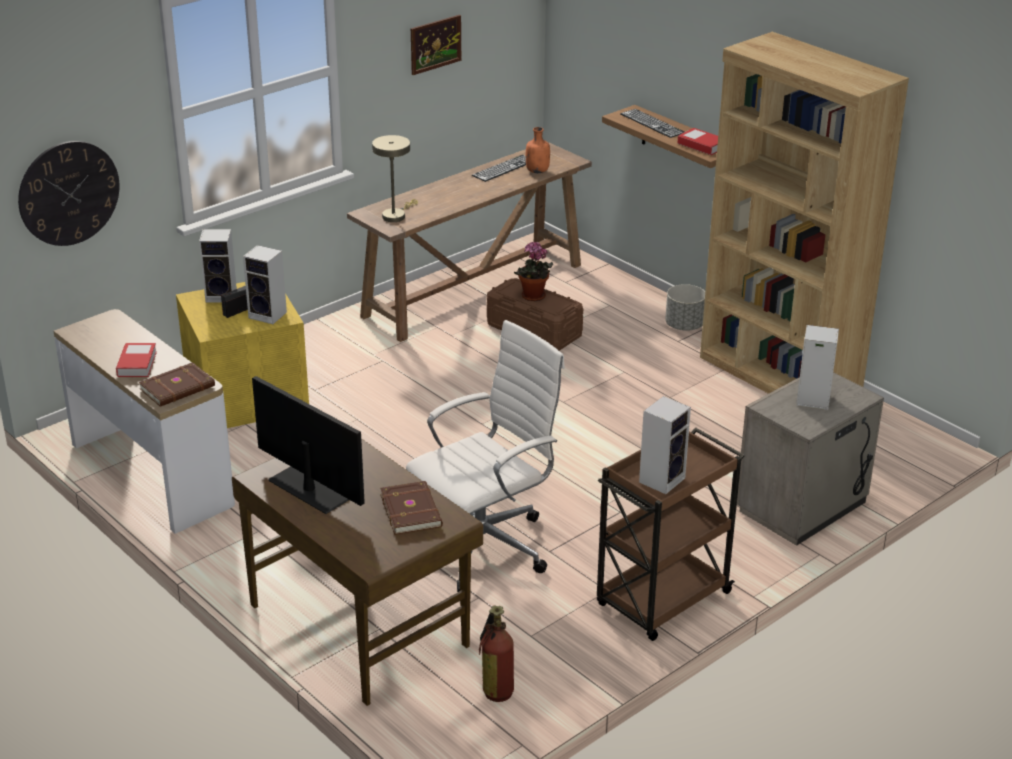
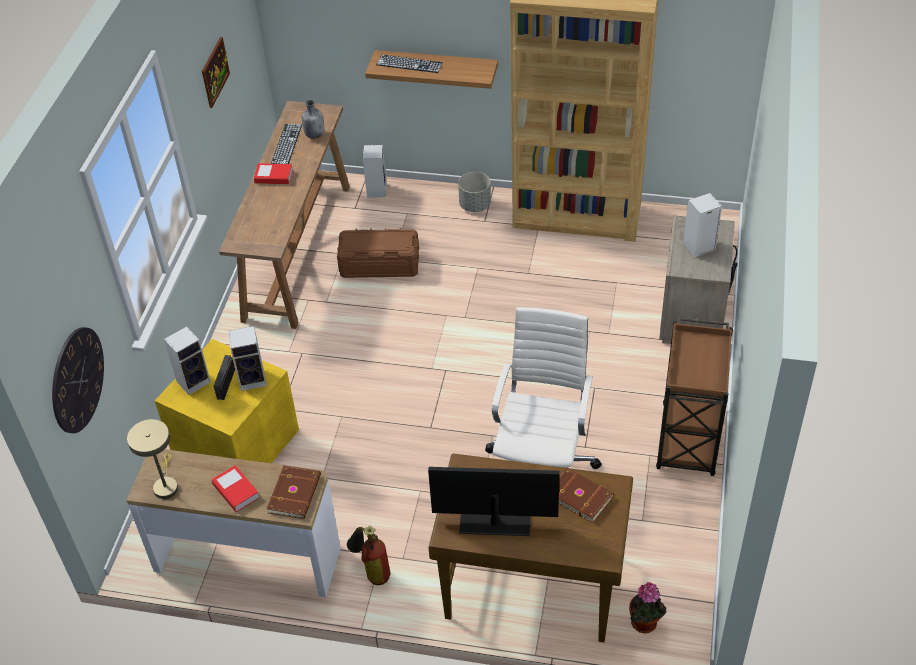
camera: 35 degrees left, 15 degrees up
beige table lamp [372,135,418,222] -> beige table lamp moved to [127,419,178,499]
fire extinguisher [479,606,514,702] -> fire extinguisher moved to [347,526,390,585]
potted plant [514,242,553,301] -> potted plant moved to [629,582,666,633]
orange bottle [526,127,550,173] -> grey bottle [302,100,324,139]
speaker [639,396,691,494] -> speaker moved to [362,145,387,198]
book [678,128,718,155] -> book moved to [254,163,293,184]

